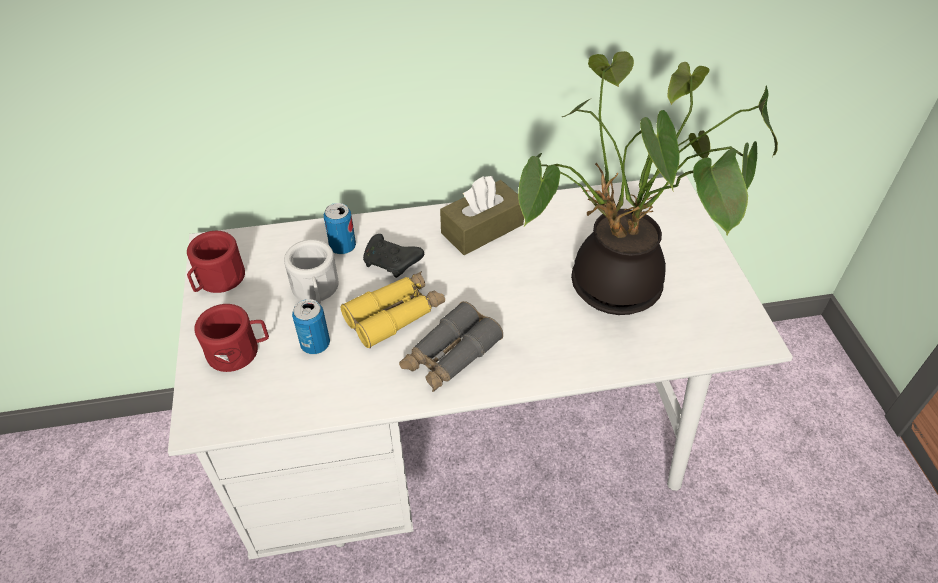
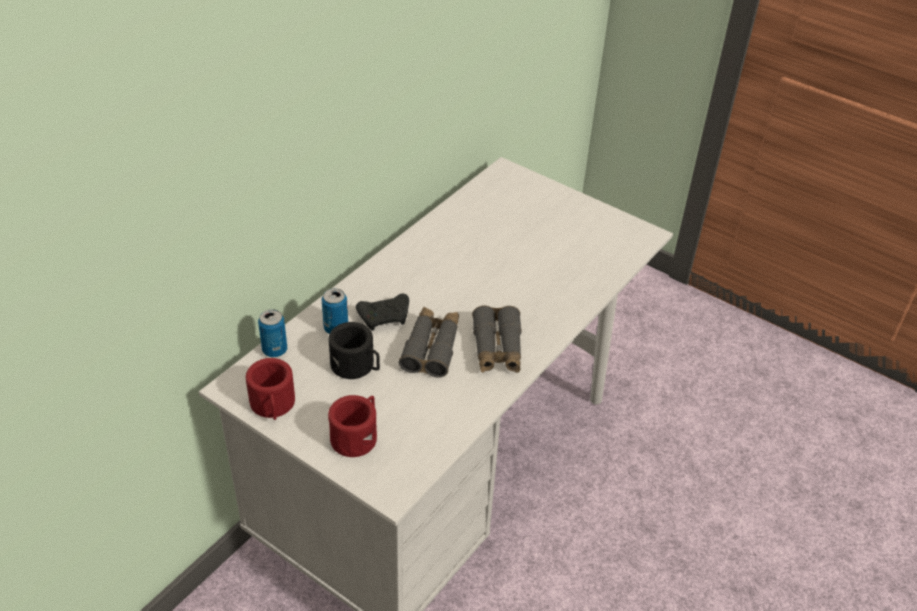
camera: 45 degrees left, 5 degrees down
white mug [284,239,339,304] -> black mug [328,322,380,379]
can [292,299,330,354] -> can moved to [258,309,287,357]
yellow binoculars [341,271,445,348] -> grey binoculars [399,307,459,378]
brown tissue box [440,176,524,255] -> none
potted plant [518,51,778,315] -> none

